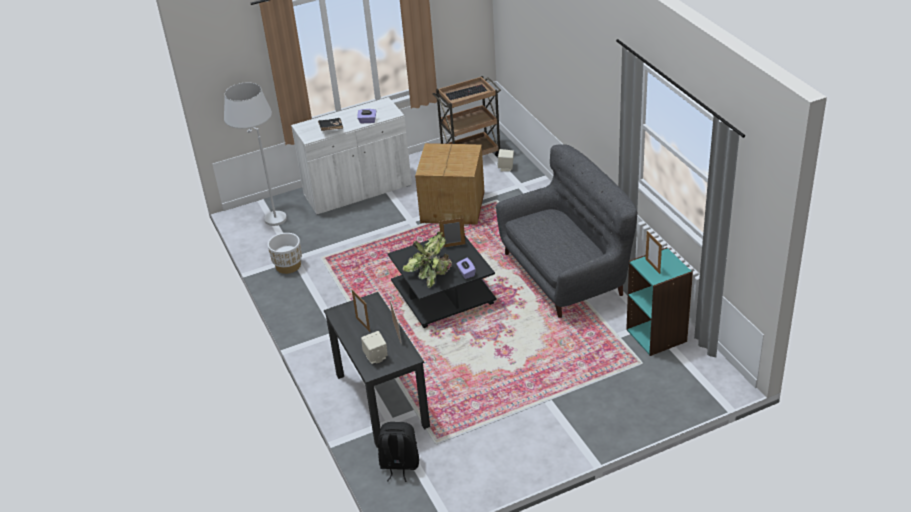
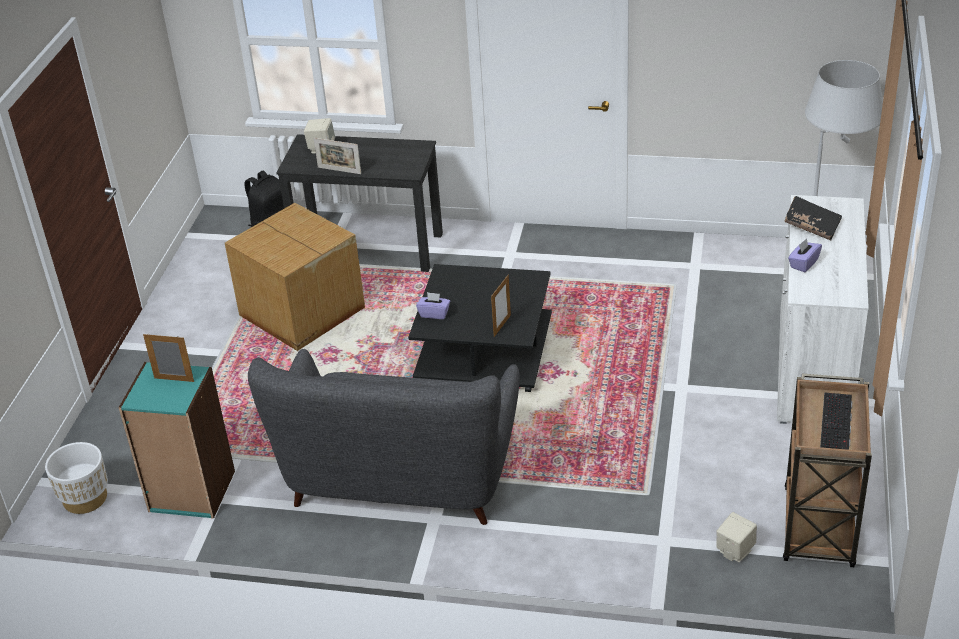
camera: 125 degrees right, 0 degrees up
white planter [268,233,302,274] -> white planter moved to [45,442,108,514]
picture frame [352,290,370,332] -> none
potted plant [403,231,452,288] -> none
cardboard box [415,143,484,225] -> cardboard box moved to [225,203,365,351]

